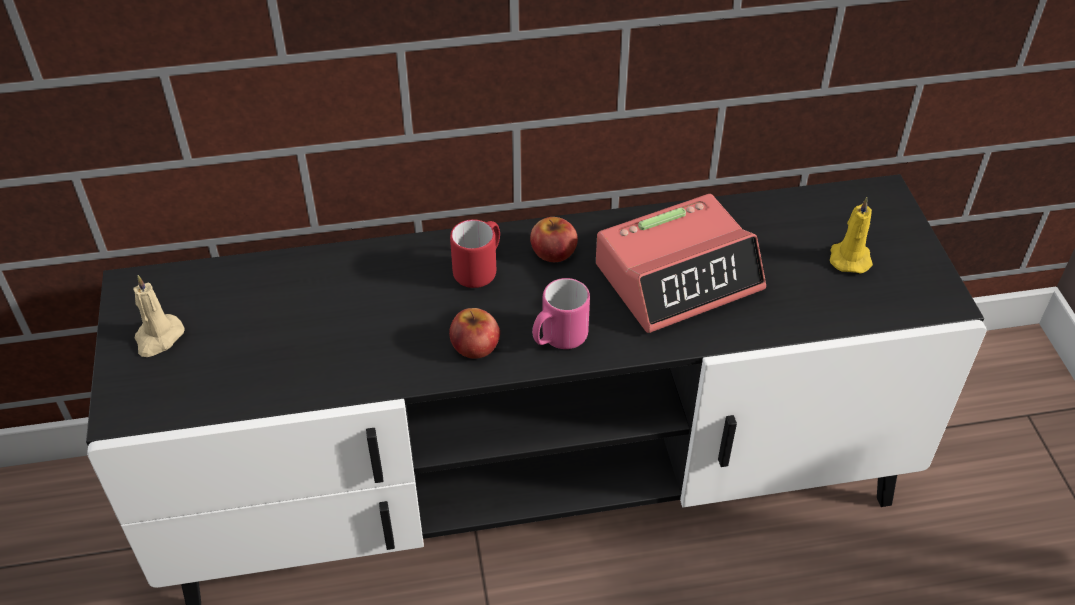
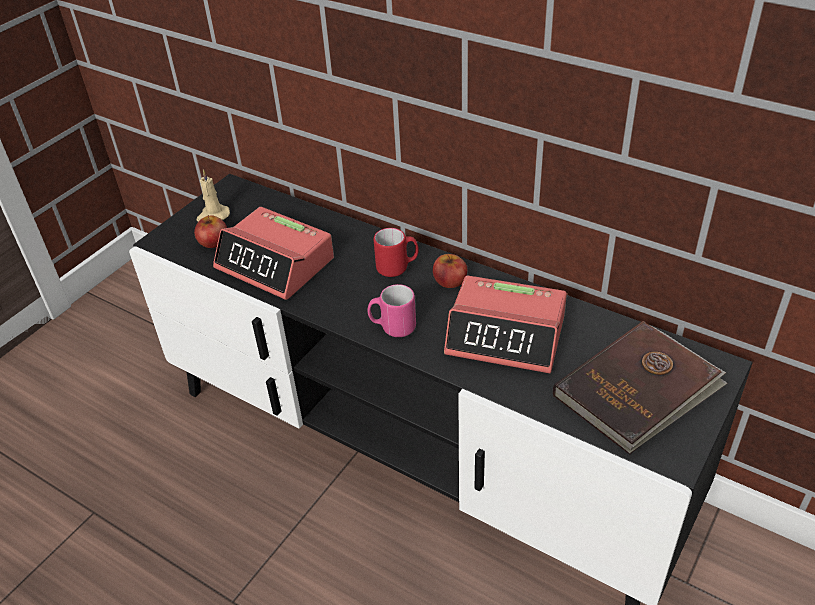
camera: 45 degrees right, 5 degrees down
apple [449,308,500,359] -> apple moved to [194,215,227,248]
yellow candle [830,197,873,274] -> brown book [553,321,728,455]
none -> alarm clock [213,207,334,300]

